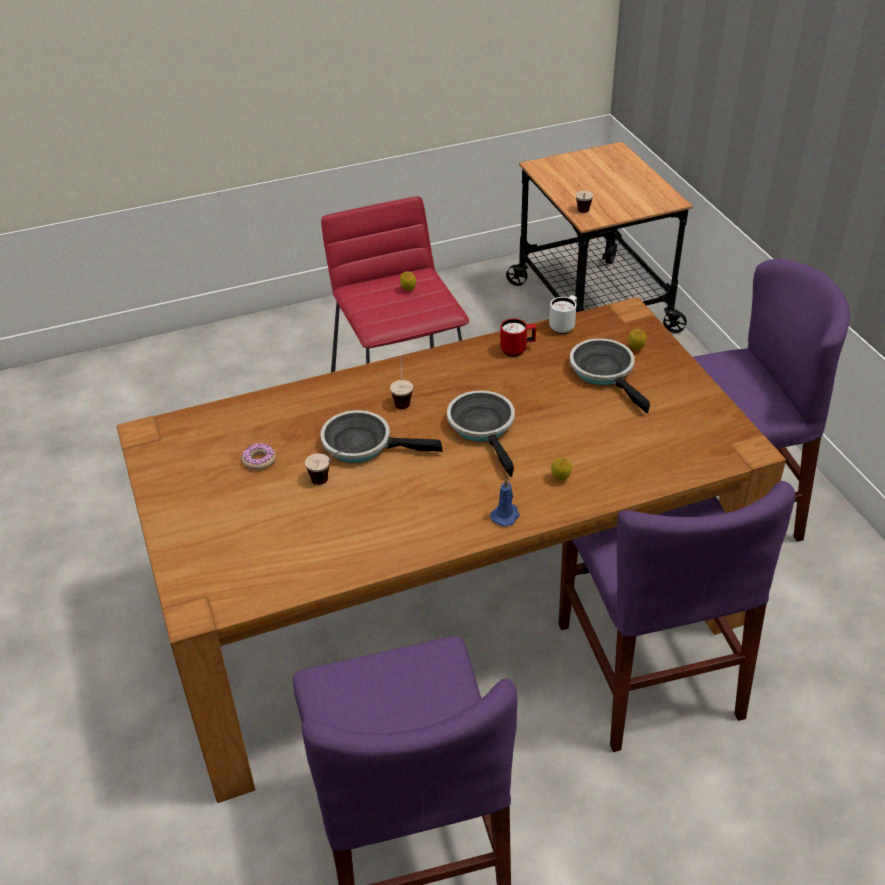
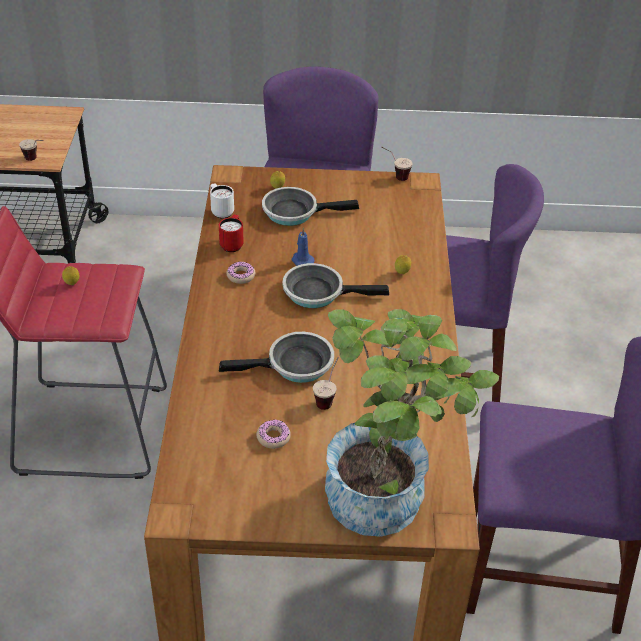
camera: 70 degrees left, 0 degrees up
frying pan [320,410,443,463] -> frying pan turned 135 degrees counterclockwise [219,332,334,383]
cup [390,356,413,409] -> cup moved to [382,147,413,181]
blue candle [490,478,520,527] -> blue candle moved to [291,228,314,266]
none -> donut [226,262,255,284]
none -> potted plant [325,309,499,537]

